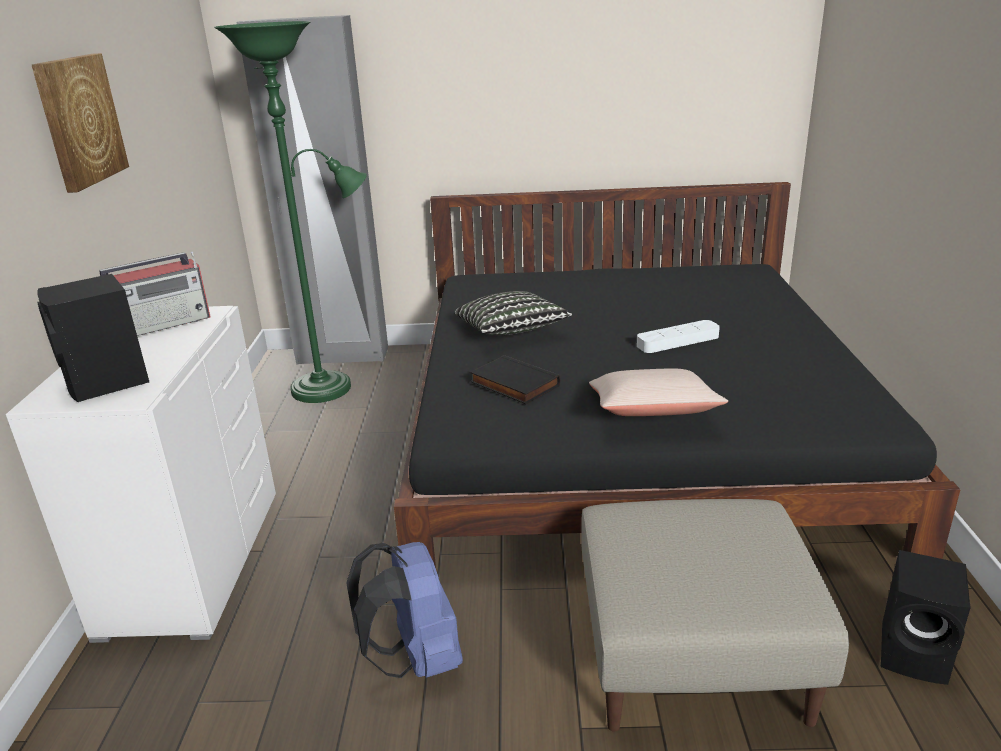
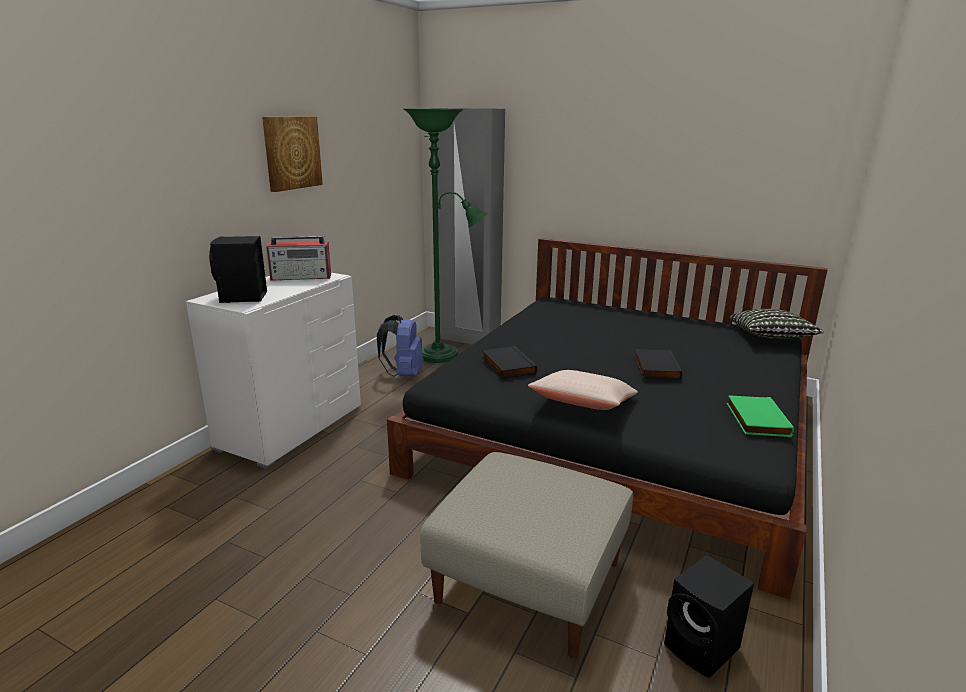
camera: 25 degrees right, 5 degrees down
blue backpack [346,542,463,678] -> blue backpack moved to [377,315,424,377]
pillow [455,291,572,336] -> pillow moved to [730,309,824,339]
white tray [637,320,720,353] -> black book [634,349,682,380]
none -> green book [727,395,794,437]

